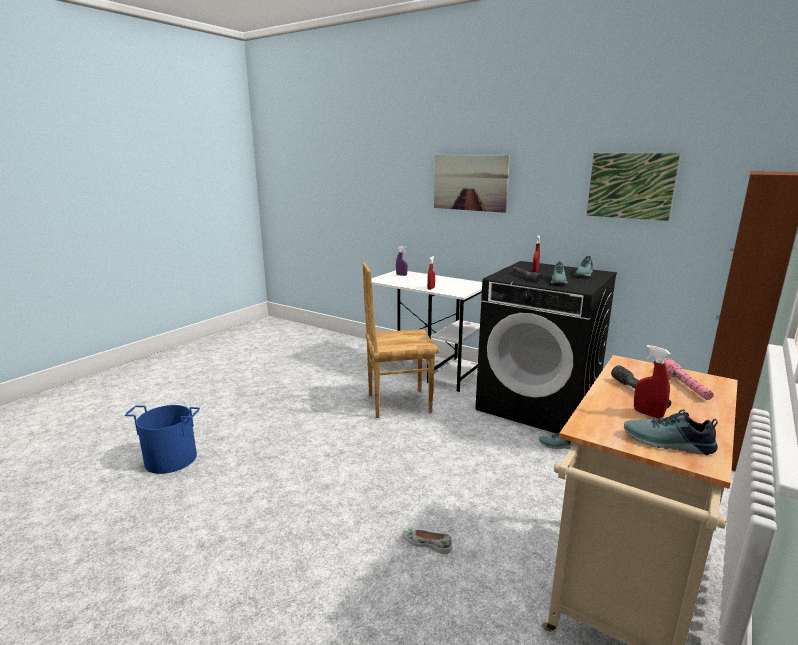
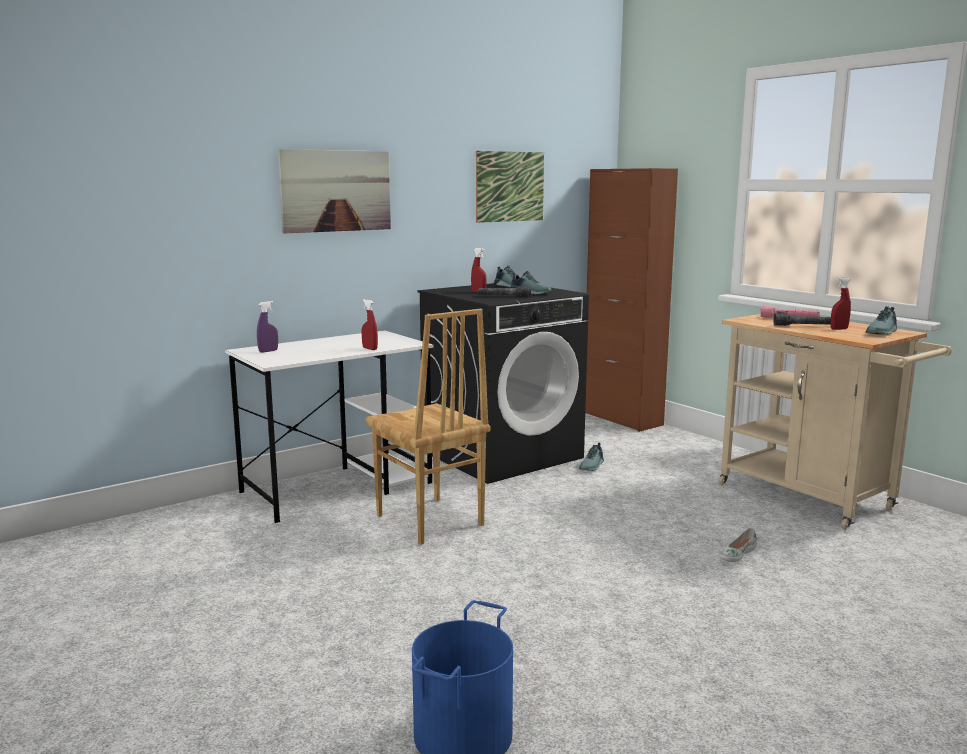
camera: 70 degrees left, 5 degrees down
brown chair [362,262,439,418] -> brown chair turned 45 degrees counterclockwise [365,309,490,544]

